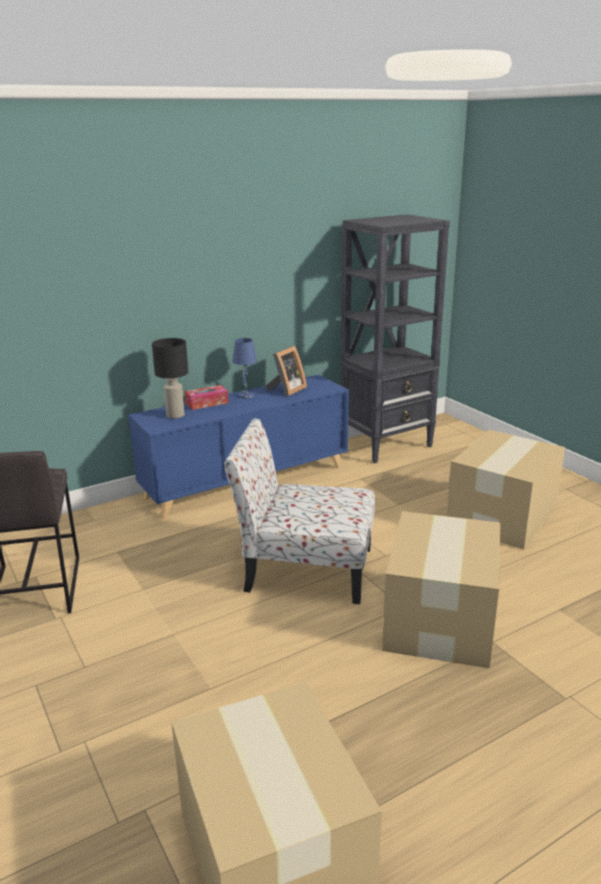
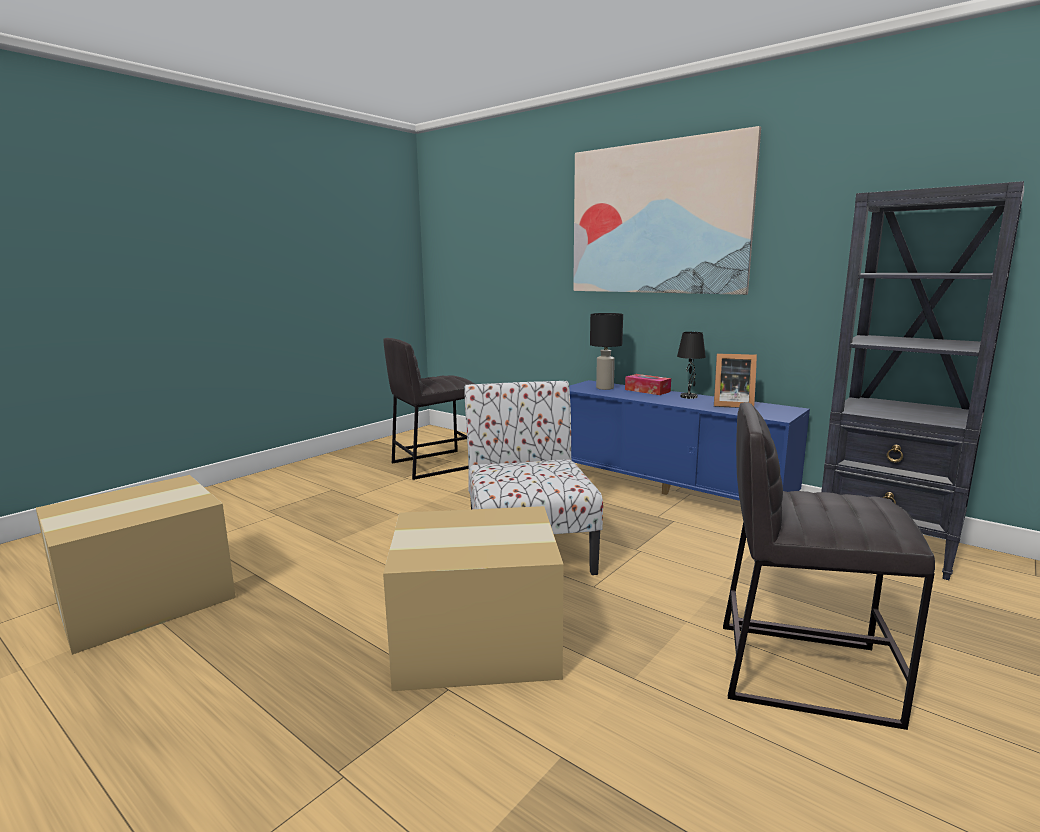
camera: 70 degrees right, 10 degrees down
blue table lamp [232,338,257,398] -> black table lamp [677,332,706,399]
cardboard box [447,430,565,549] -> grey stool [723,402,935,730]
none -> picture [573,126,761,295]

